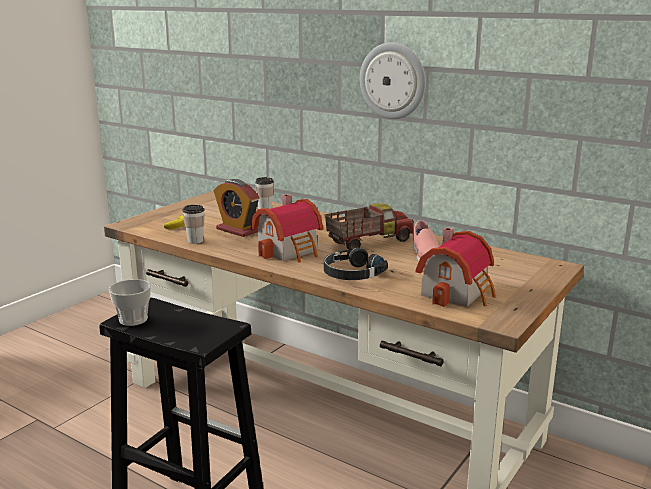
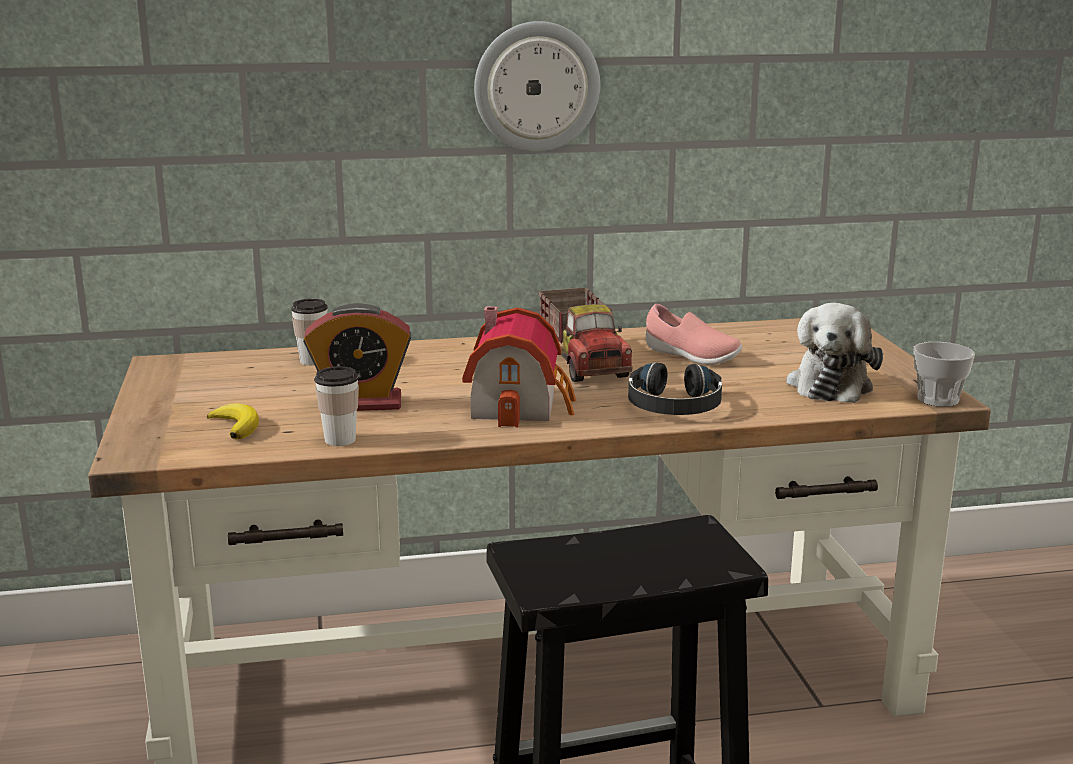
camera: 45 degrees left, 0 degrees up
cup [109,279,151,326] -> cup moved to [913,342,975,407]
toy truck [324,203,414,250] -> toy truck turned 150 degrees clockwise [539,288,632,382]
toy house [416,227,496,307] -> plush toy [786,303,883,403]

